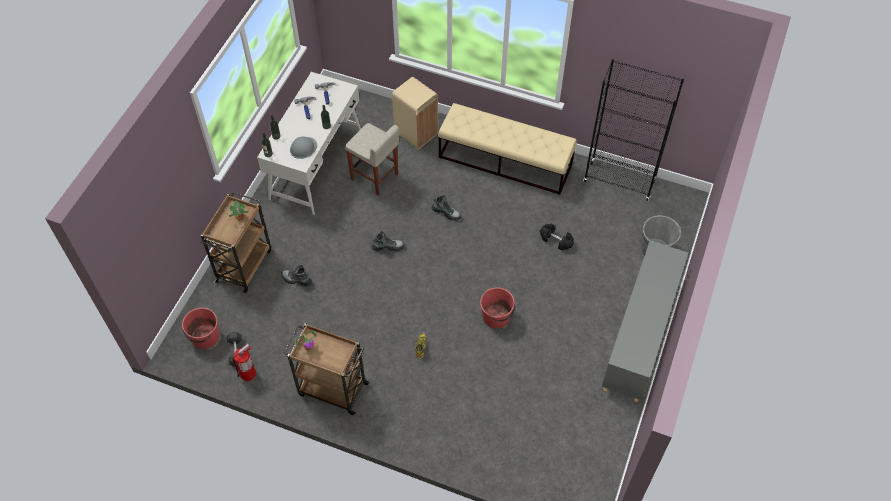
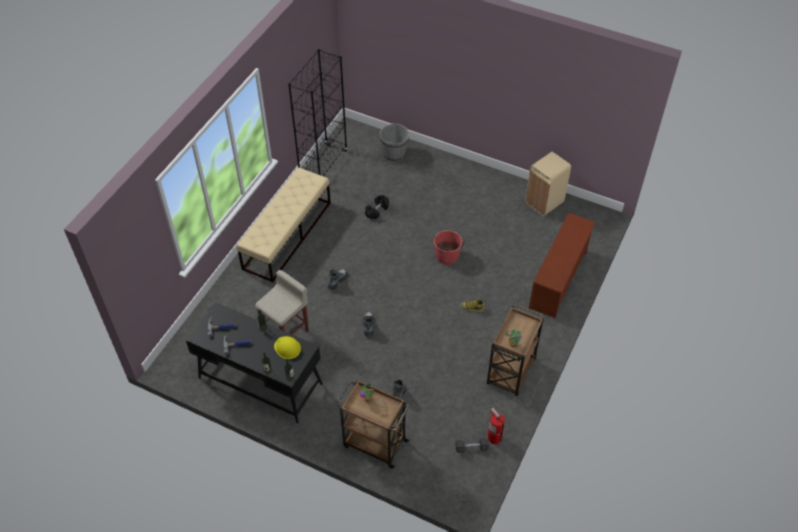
camera: 85 degrees left, 5 degrees down
red bucket [182,308,219,349] -> none
white desk [257,72,361,215] -> black desk [186,302,323,423]
grey hard hat [290,137,317,159] -> yellow hard hat [274,336,301,359]
beige trash can [392,77,438,149] -> beige trash can moved to [525,152,571,216]
grey cabinet [601,241,688,402] -> none
none -> brown shoe rack [529,213,596,318]

